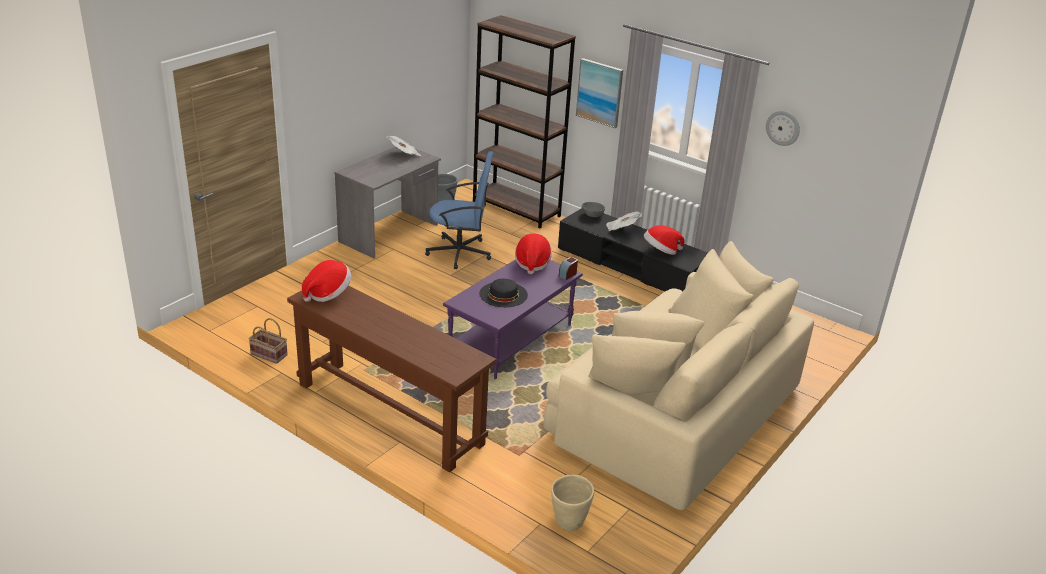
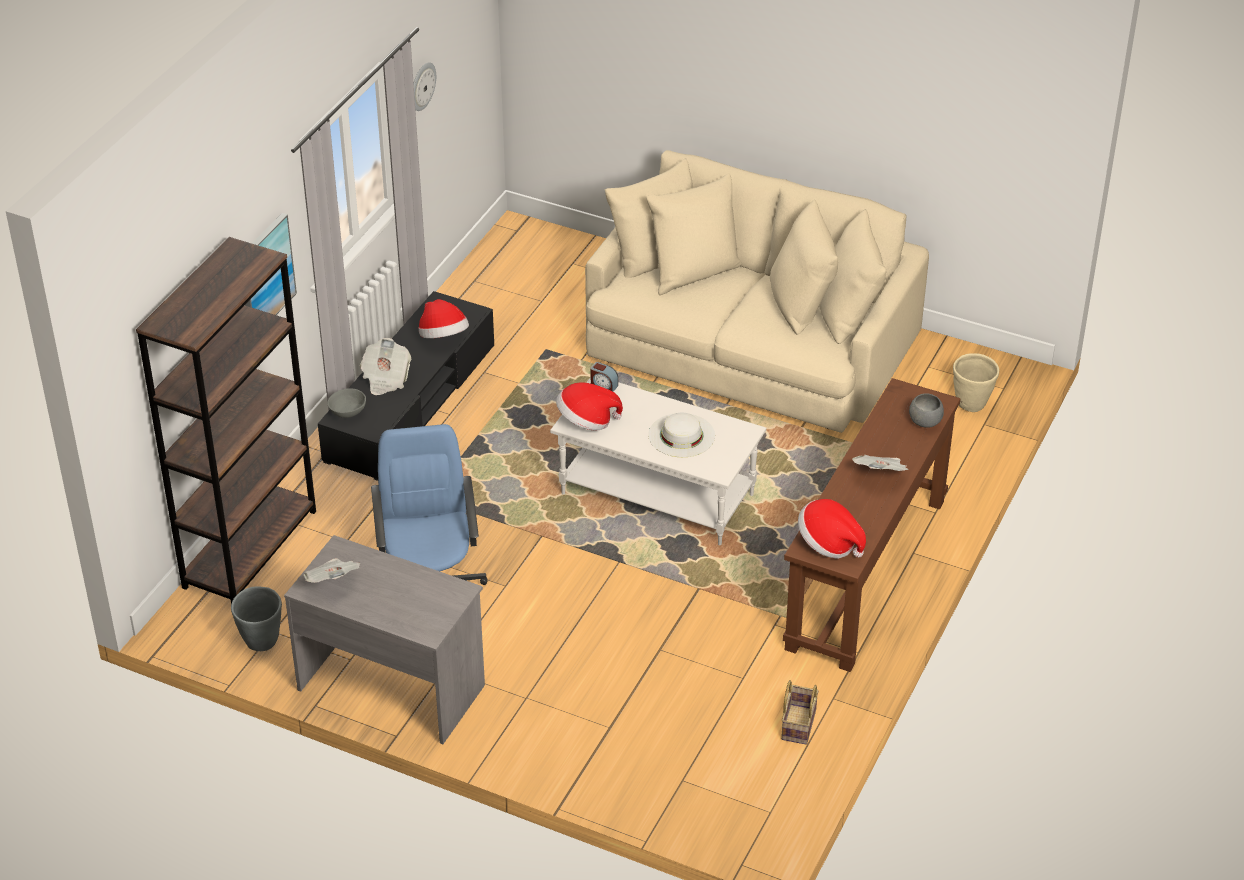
camera: 100 degrees left, 10 degrees up
purple coffee table [443,259,583,379] -> white coffee table [550,377,766,546]
black hat [479,279,528,307] -> white hat [648,413,715,457]
none -> newspaper [852,455,909,471]
none -> grey bowl [909,394,944,428]

